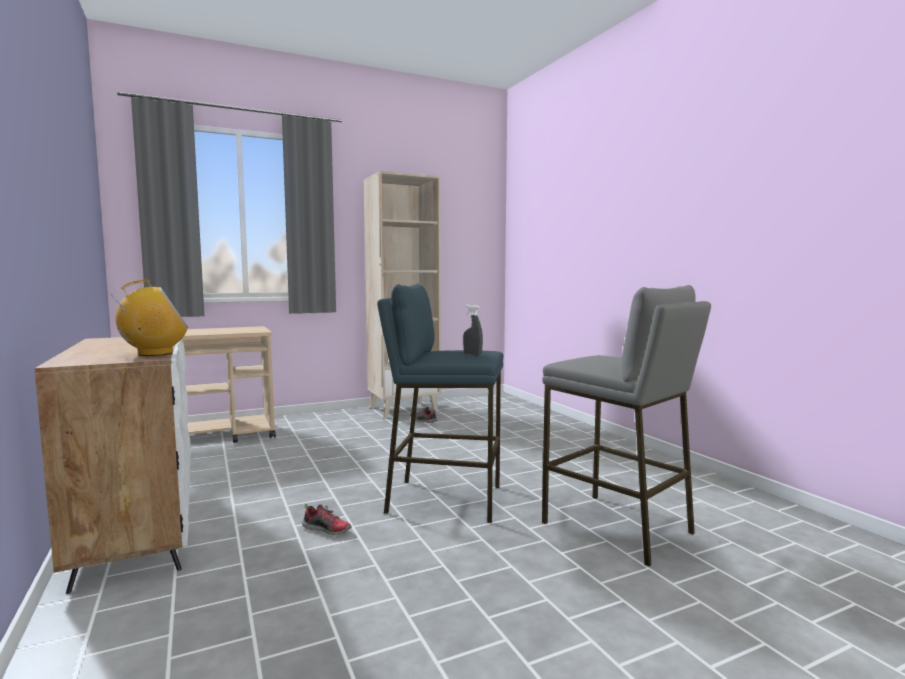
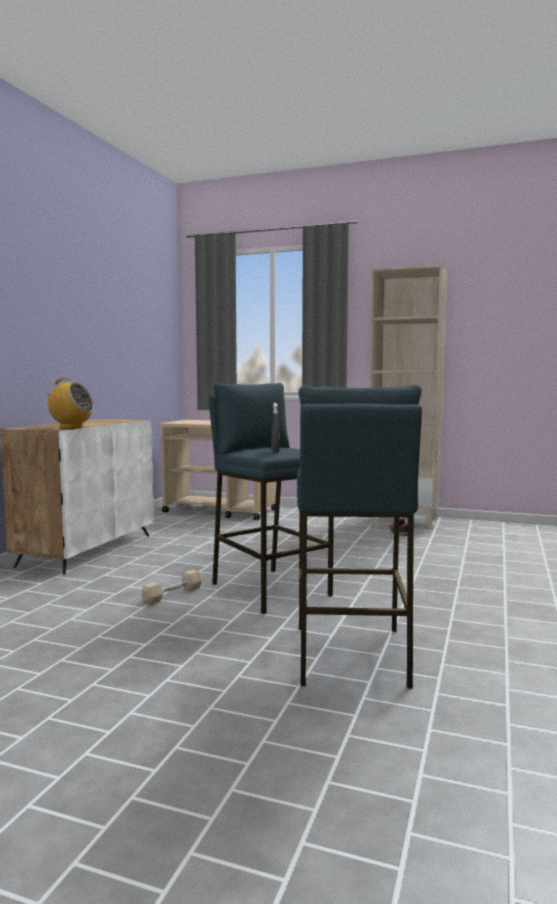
camera: 45 degrees right, 0 degrees up
shoe [302,504,351,535] -> none
grey stool [542,285,711,567] -> blue stool [297,385,422,689]
none -> beige dumbbell [141,570,203,605]

